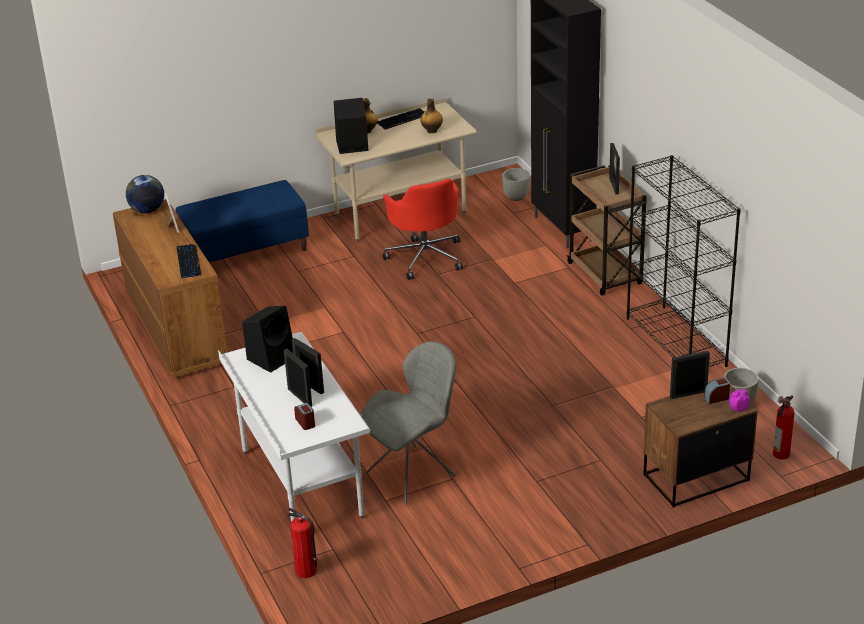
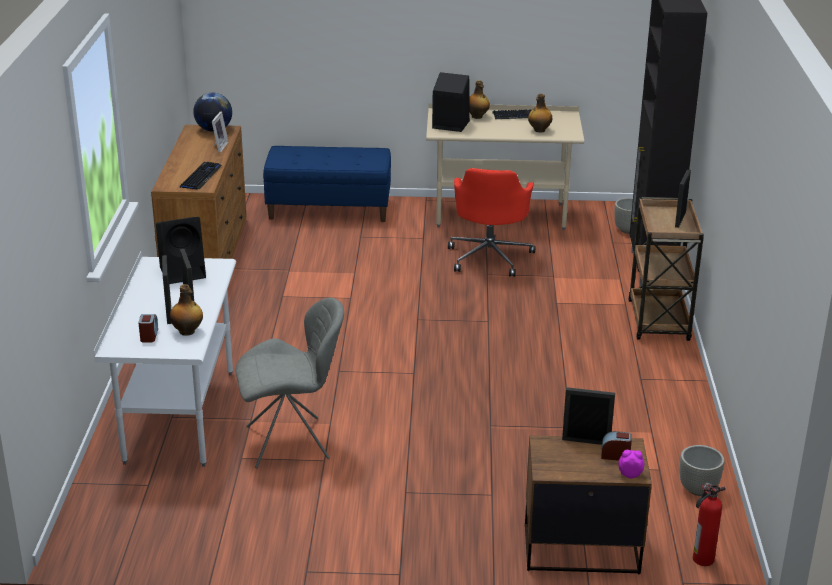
camera: 25 degrees right, 5 degrees down
fire extinguisher [288,507,317,578] -> none
black bookcase [627,155,741,367] -> none
none -> bottle [169,284,203,336]

